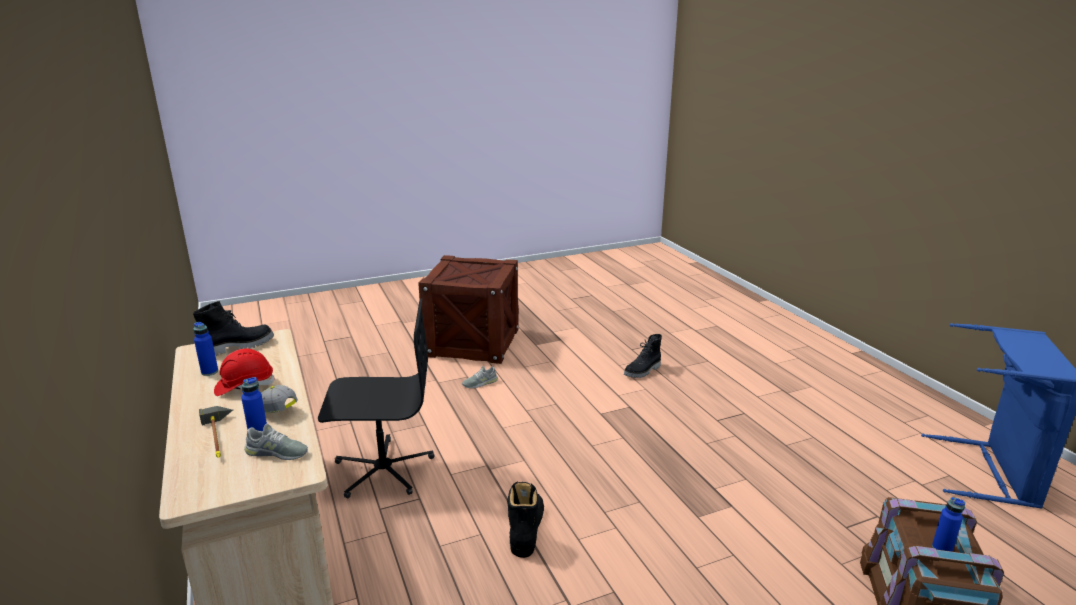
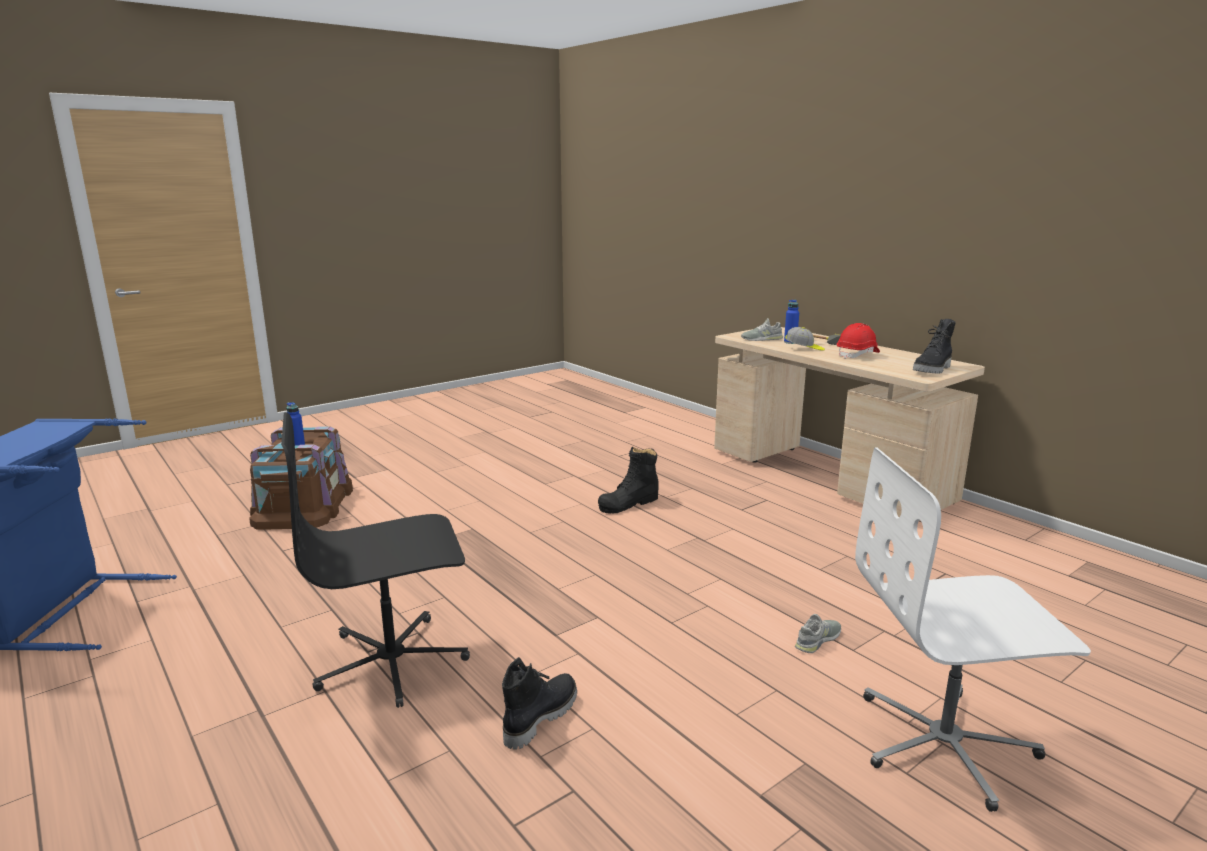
camera: 165 degrees right, 5 degrees down
blue bottle [193,322,218,376] -> none
black office chair [318,298,434,498] -> black office chair moved to [281,412,470,708]
crate [418,255,519,364] -> white office chair [855,447,1091,812]
black boot [507,481,544,558] -> black boot turned 60 degrees clockwise [598,447,659,514]

